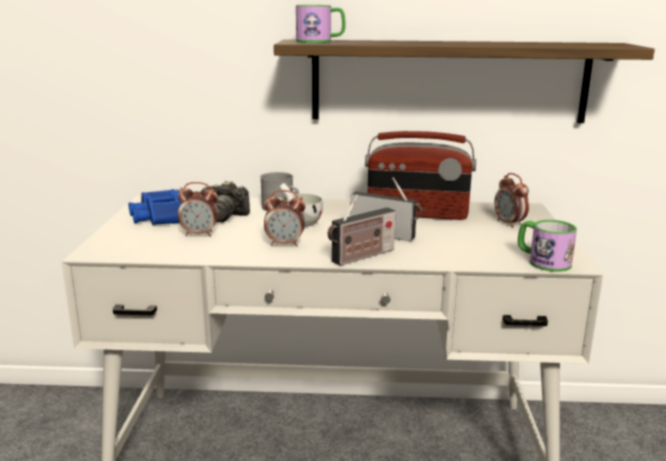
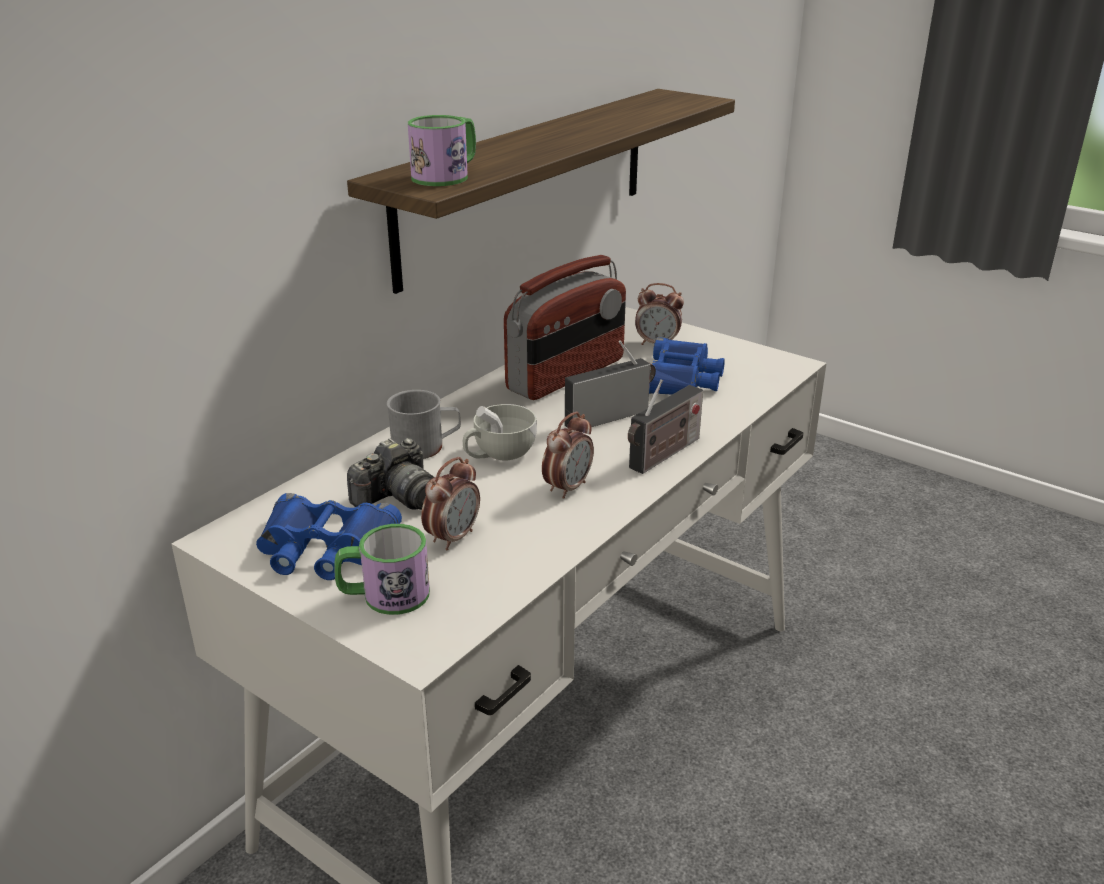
camera: 55 degrees left, 10 degrees up
radio [328,194,396,266] -> radio turned 45 degrees clockwise [628,379,703,474]
mug [518,220,577,272] -> mug moved to [335,524,430,615]
none -> blue binoculars [649,337,725,395]

